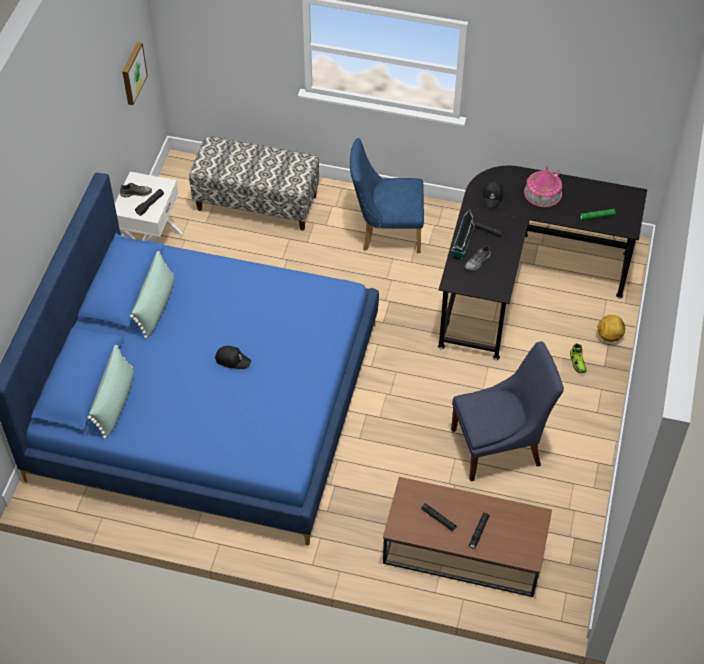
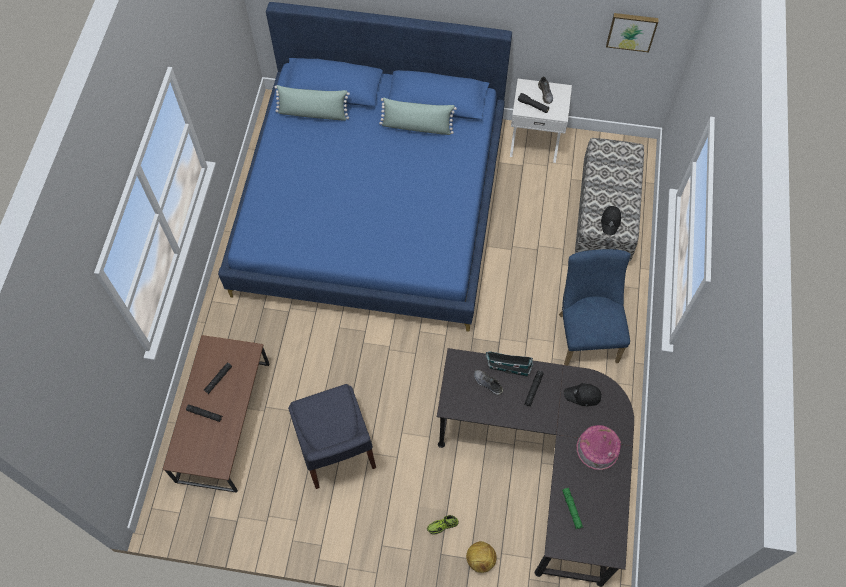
camera: 85 degrees right, 10 degrees up
black cap [215,346,251,369] -> black cap moved to [601,206,621,235]

